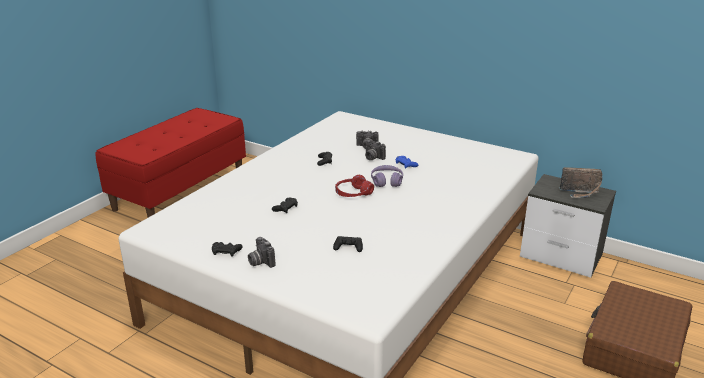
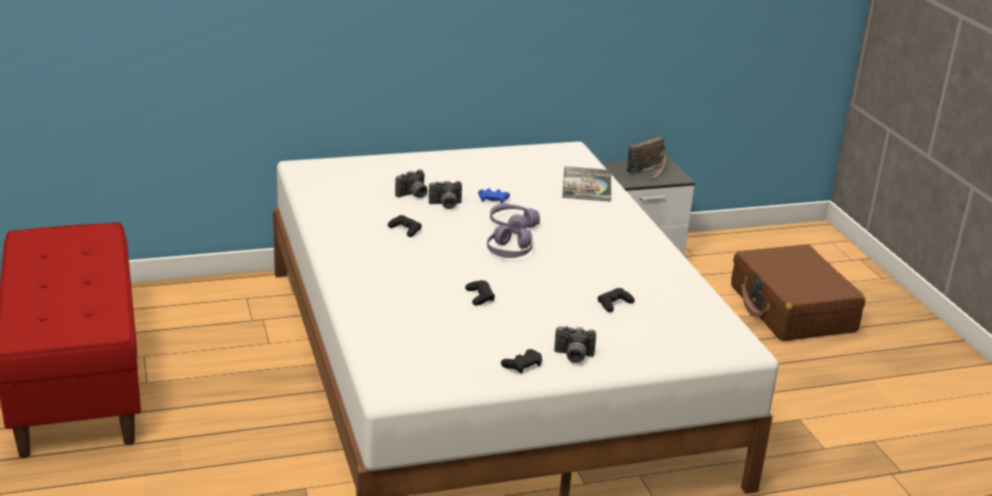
camera: 50 degrees left, 0 degrees up
red headphones [335,175,374,197] -> purple headphones [487,225,533,258]
none -> book [562,166,611,202]

